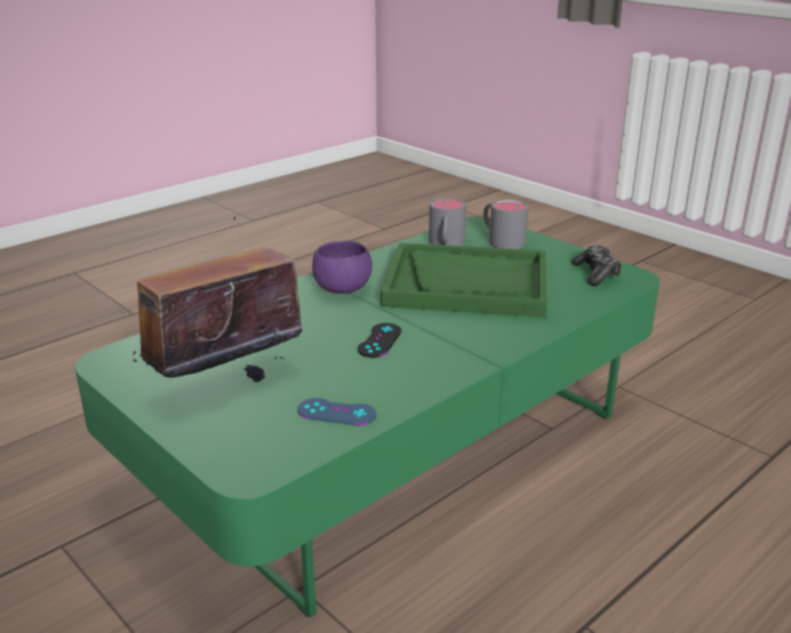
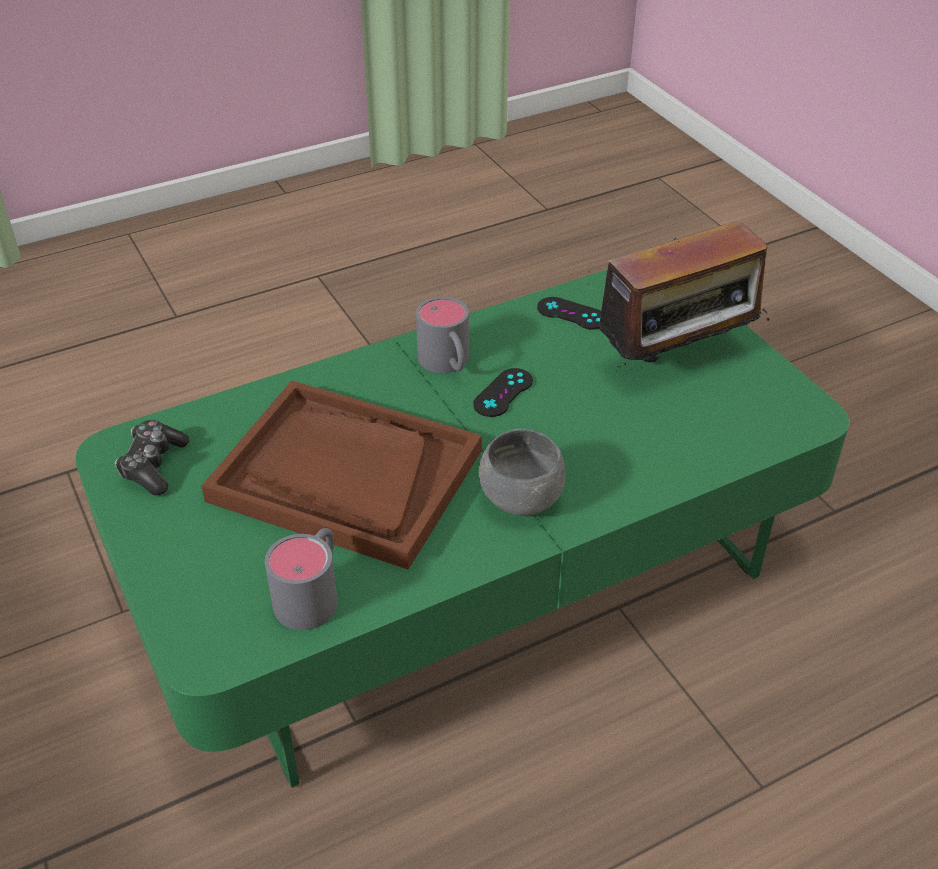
camera: 165 degrees left, 15 degrees up
blue game controller [298,398,376,426] -> black game controller [537,297,601,330]
purple bowl [312,241,372,294] -> grey bowl [479,429,565,516]
green tray [381,243,547,317] -> brown tray [201,380,482,569]
grey mug [483,199,528,249] -> grey mug moved to [416,297,469,373]

